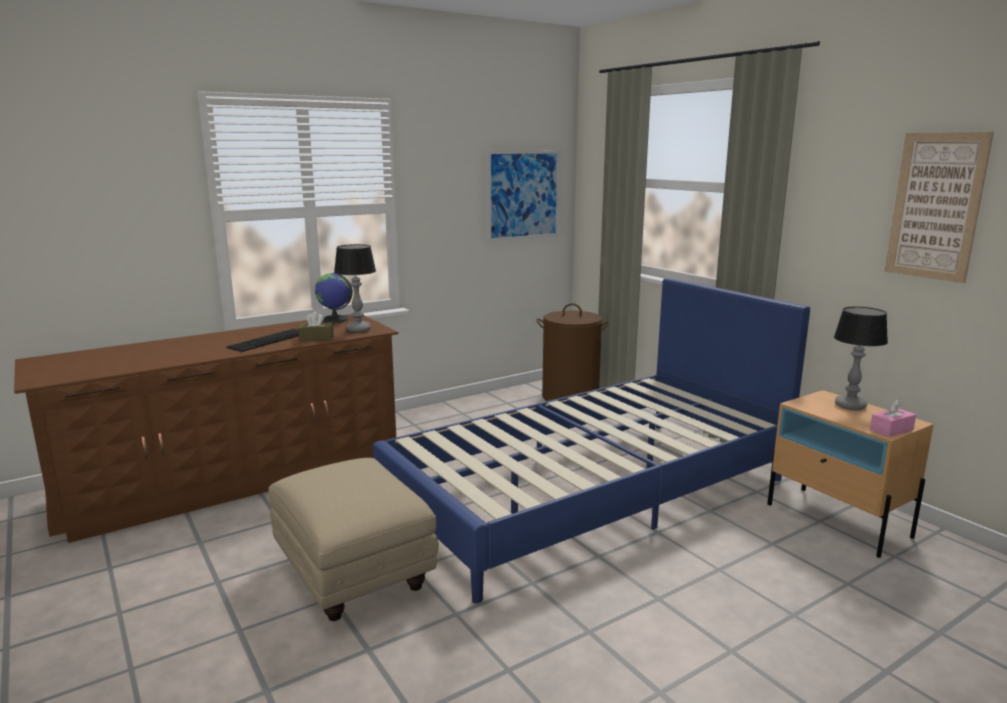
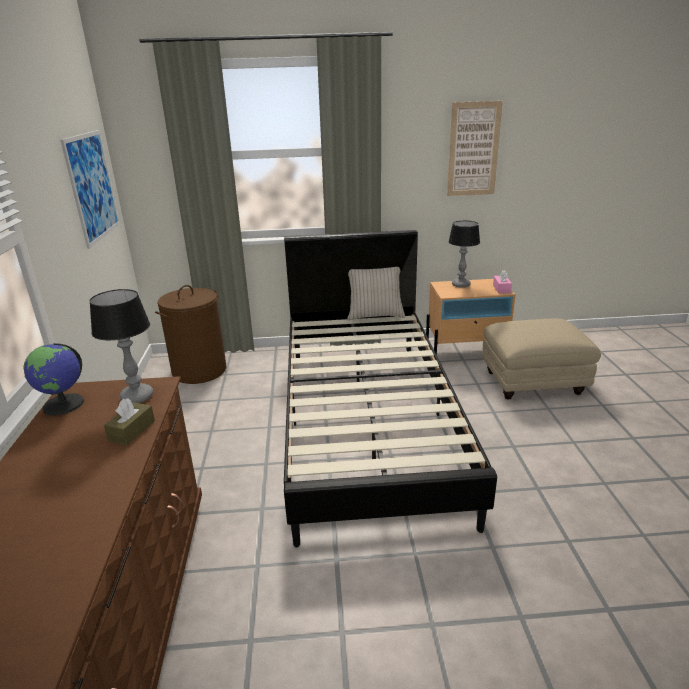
camera: 60 degrees left, 10 degrees up
keyboard [226,329,299,352] -> none
beige ottoman [269,458,439,621] -> beige ottoman moved to [482,319,601,400]
blue bed [373,278,810,603] -> black bed [284,230,497,547]
none -> beige pillow [348,267,405,320]

